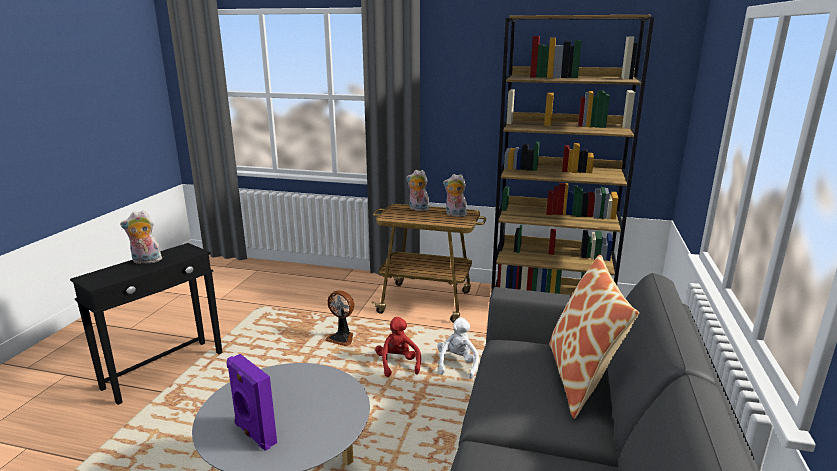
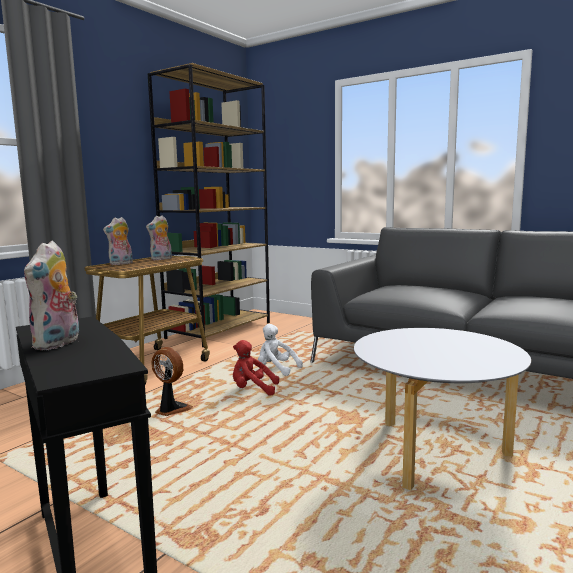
camera: 70 degrees left, 10 degrees down
purple speaker [227,354,277,451] -> none
fan [325,290,354,346] -> fan turned 105 degrees counterclockwise [151,347,193,416]
pillow [549,254,639,419] -> none

